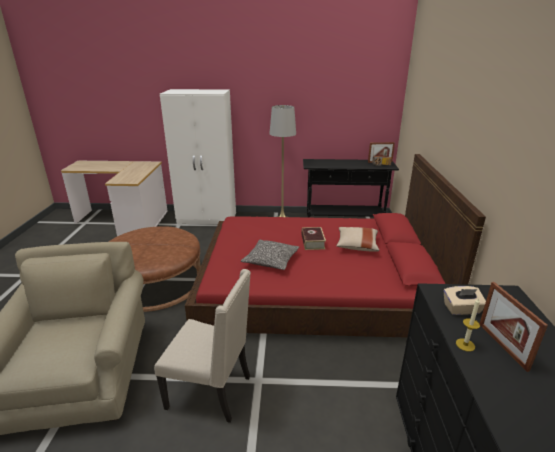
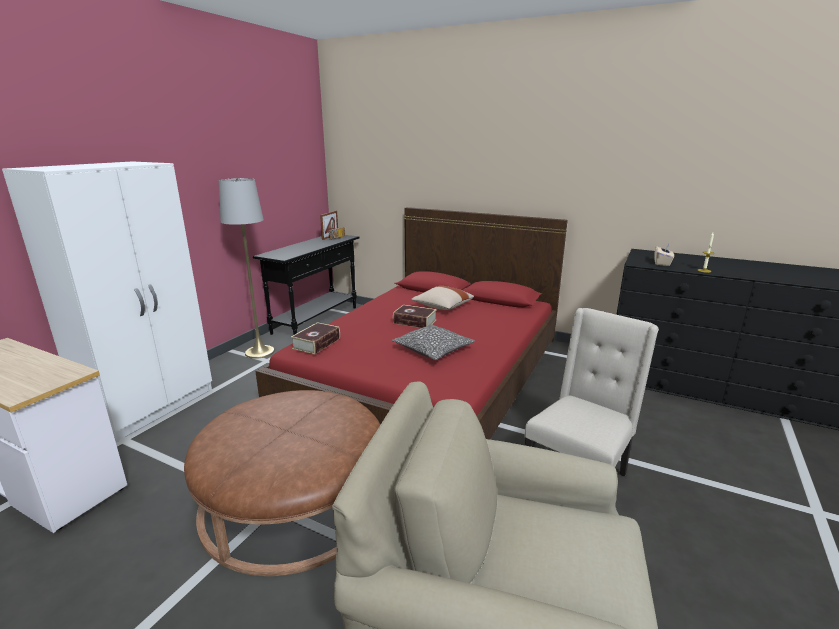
camera: 65 degrees left, 5 degrees down
picture frame [479,282,548,372] -> none
none -> book [291,322,340,354]

